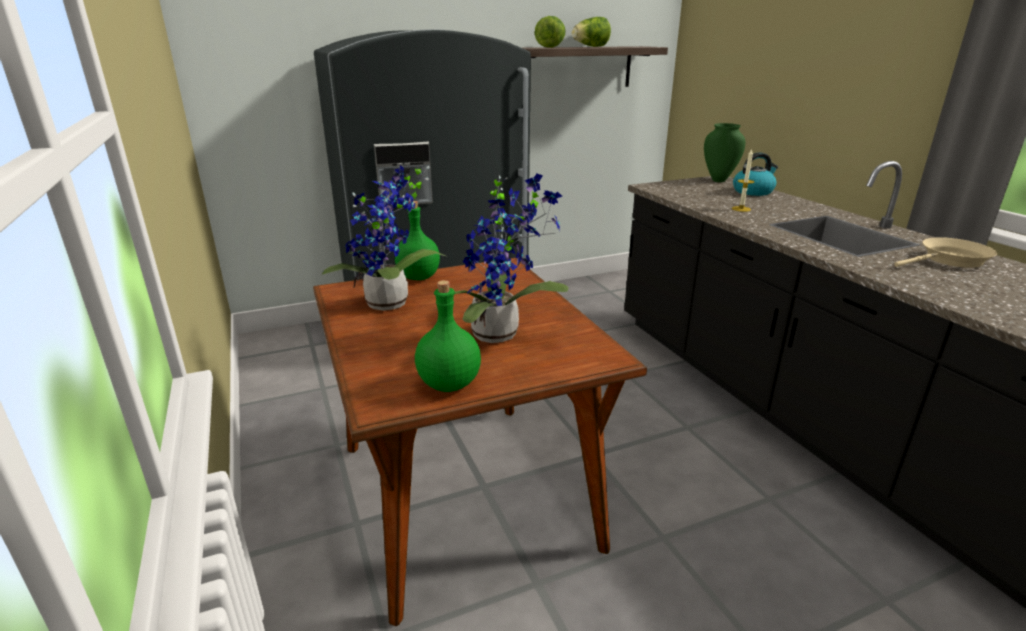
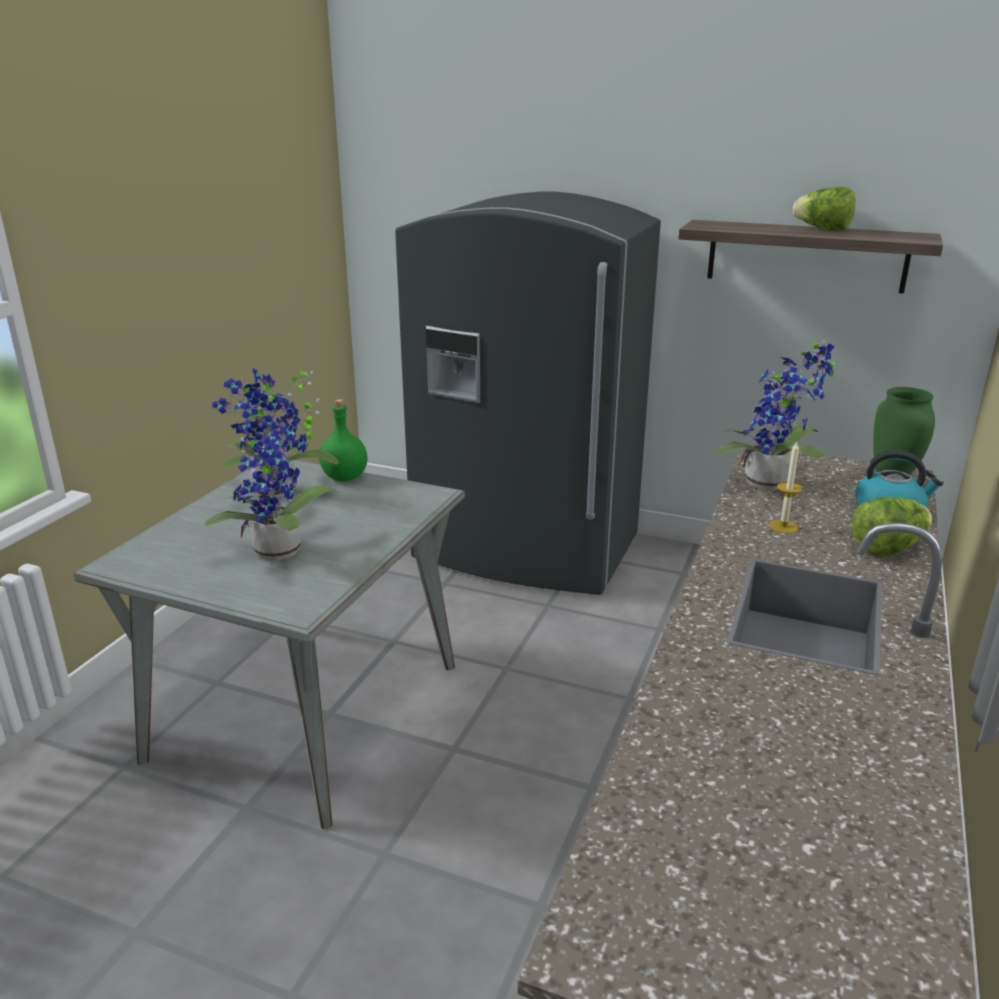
camera: 45 degrees right, 0 degrees up
brown dining table [313,258,647,626] -> grey dining table [74,460,465,829]
green bottle [415,280,481,392] -> none
lettuce [535,16,566,48] -> lettuce moved to [852,497,932,557]
beige frying pan [894,237,997,268] -> none
none -> potted plant [717,339,835,490]

